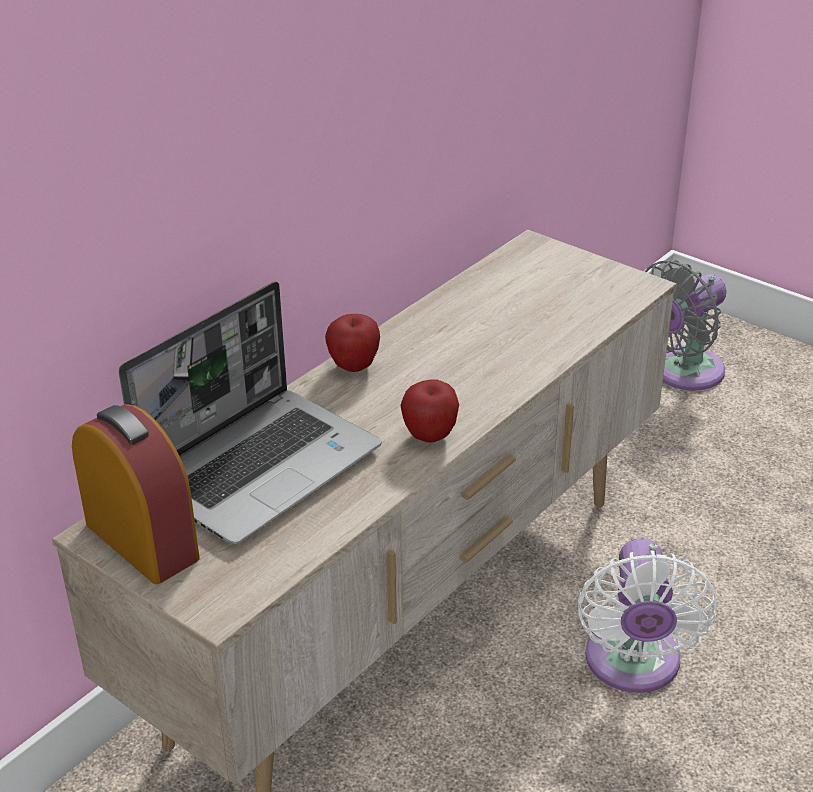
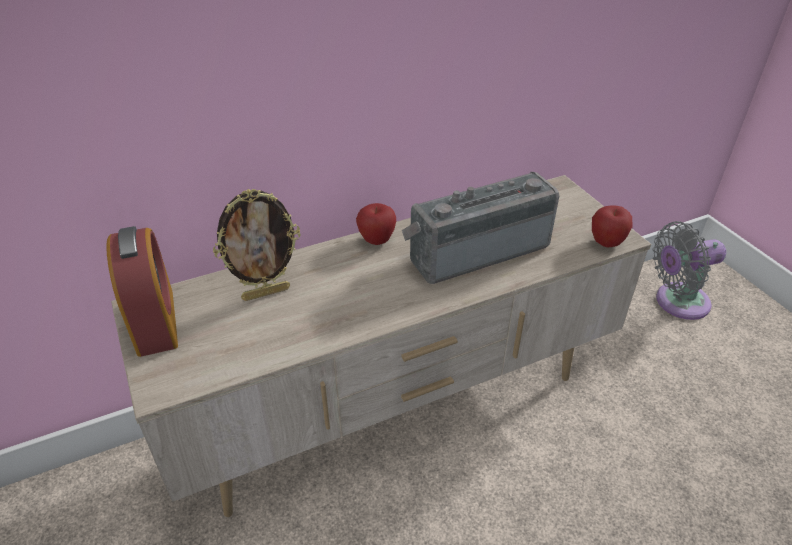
camera: 25 degrees right, 5 degrees up
laptop [118,281,381,544] -> picture frame [213,189,301,301]
apple [401,379,459,443] -> apple moved to [592,205,632,247]
white fan [578,538,717,693] -> none
none -> radio [402,172,559,284]

